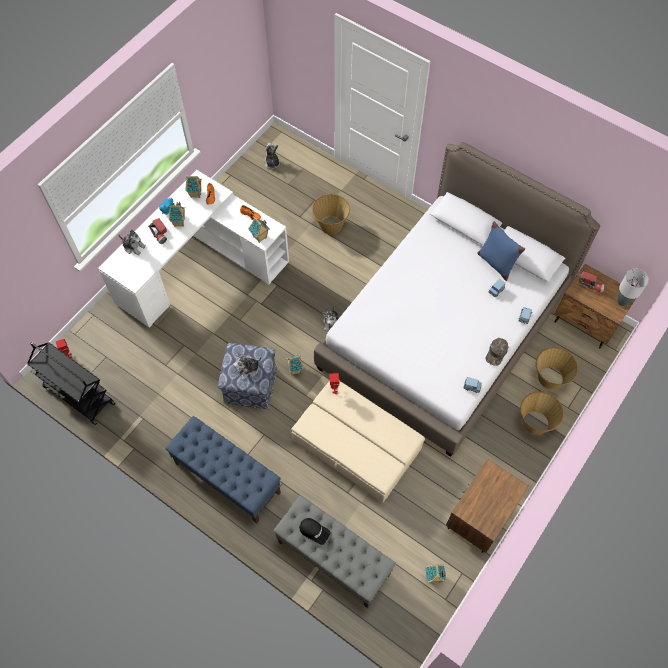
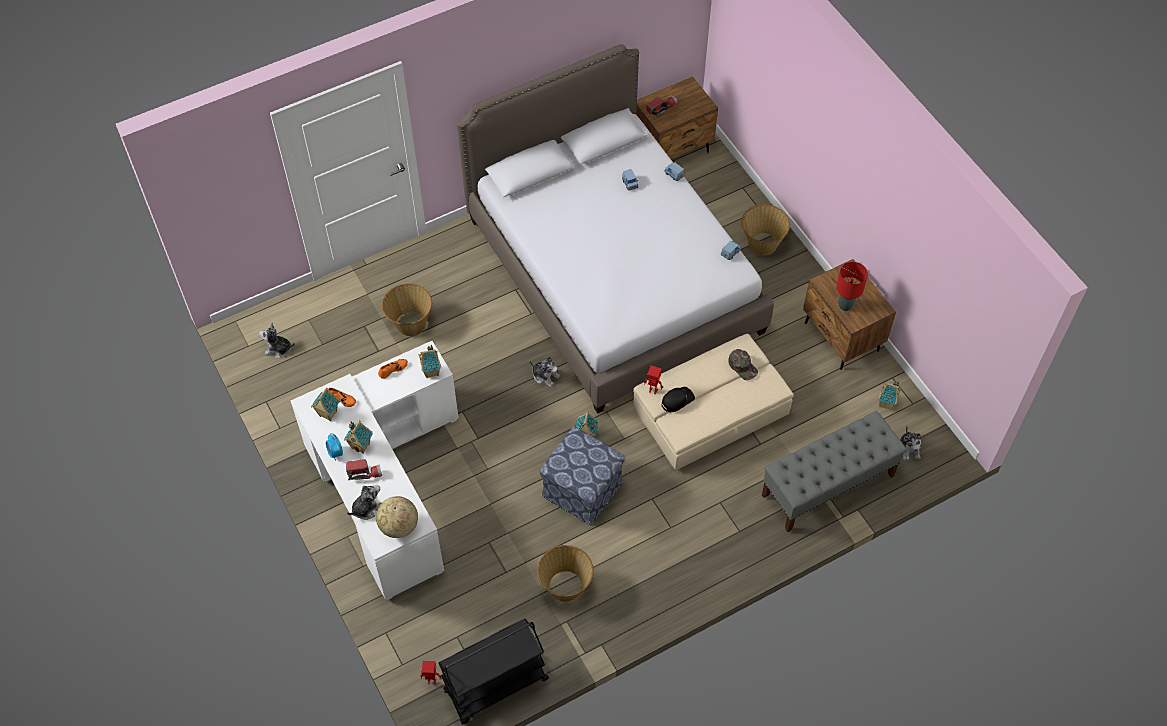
camera: 65 degrees left, 5 degrees down
blue bench [165,416,281,524] -> none
plush toy [233,352,261,380] -> plush toy moved to [900,426,921,461]
black cap [299,518,330,545] -> black cap moved to [661,387,695,412]
blue pillow [477,221,525,281] -> none
green cap [486,338,508,366] -> green cap moved to [728,349,758,380]
basket [536,347,578,389] -> basket moved to [537,545,594,602]
grey table lamp [617,269,649,306] -> none
none -> globe [376,496,418,538]
none -> red table lamp [836,262,868,311]

